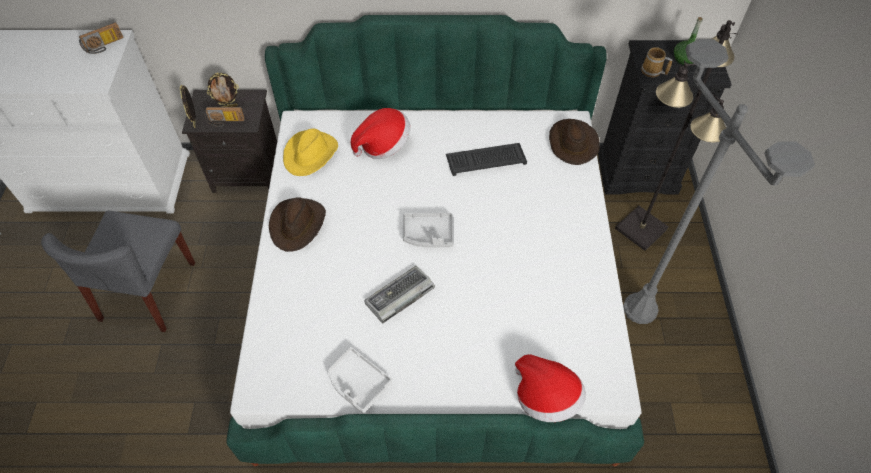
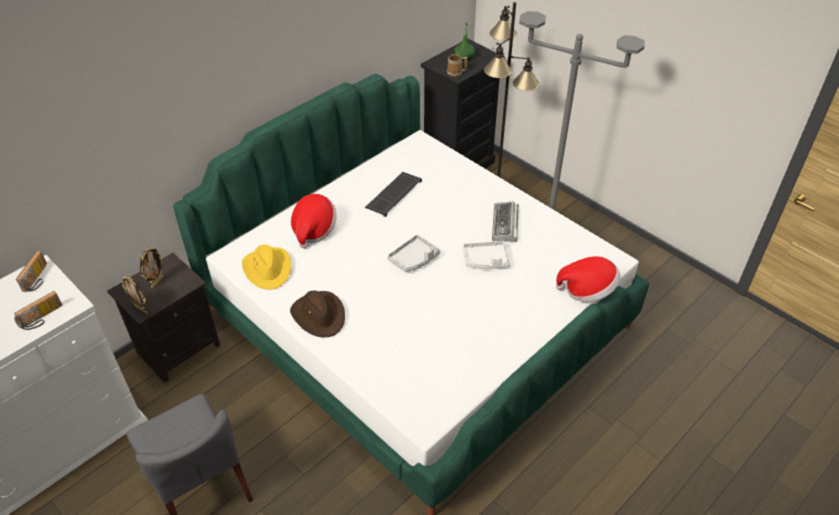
camera: 45 degrees left, 10 degrees down
radio [204,107,245,127] -> radio moved to [14,291,62,330]
white tray [327,347,392,414] -> white tray moved to [462,241,510,269]
keyboard [364,266,435,323] -> keyboard moved to [492,201,519,242]
brown hat [549,119,600,165] -> none

